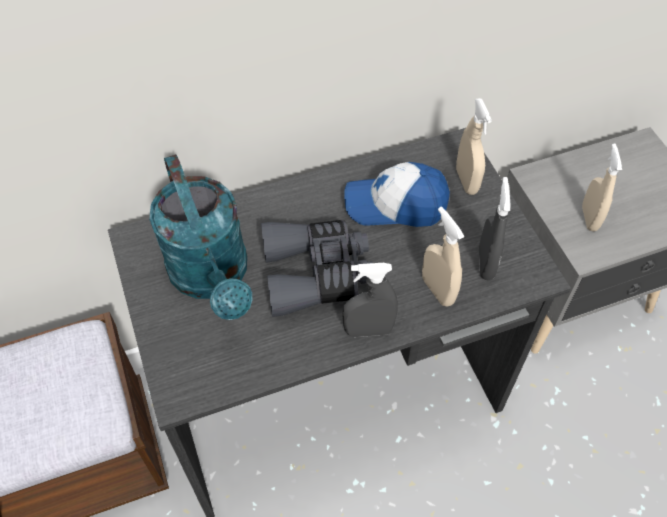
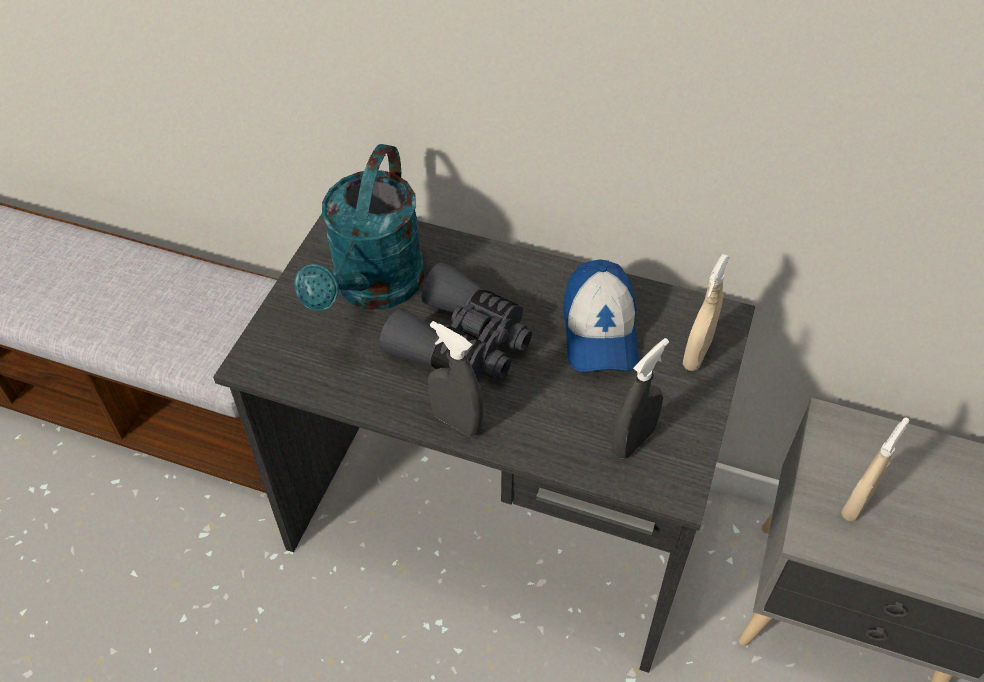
camera: 40 degrees right, 5 degrees down
cap [344,162,450,227] -> cap turned 135 degrees counterclockwise [563,260,639,372]
beige spray bottle [422,207,465,306] -> none

